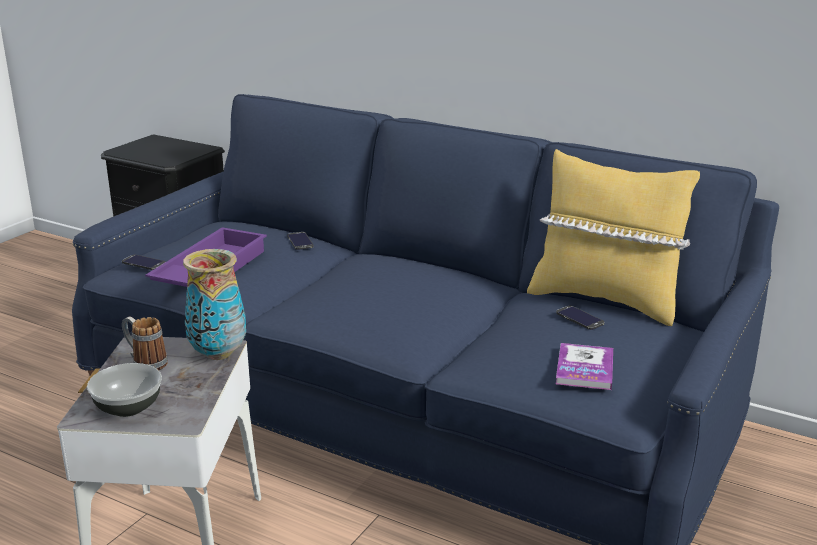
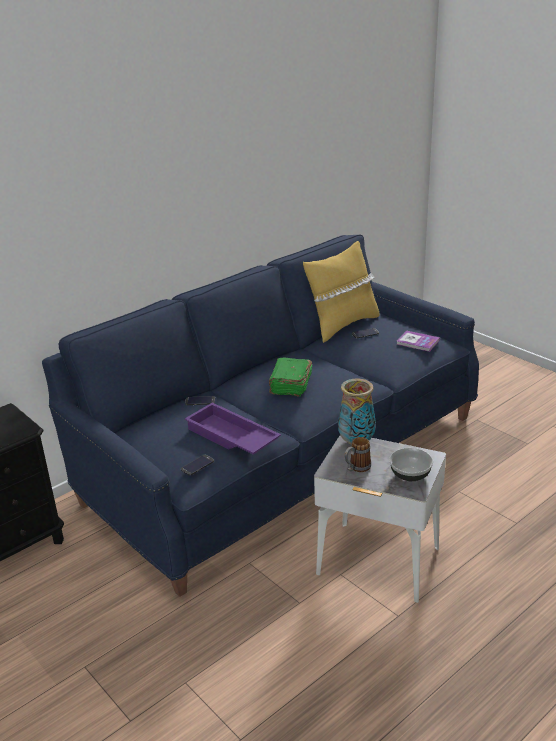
camera: 70 degrees left, 5 degrees up
none -> green book [269,358,312,397]

